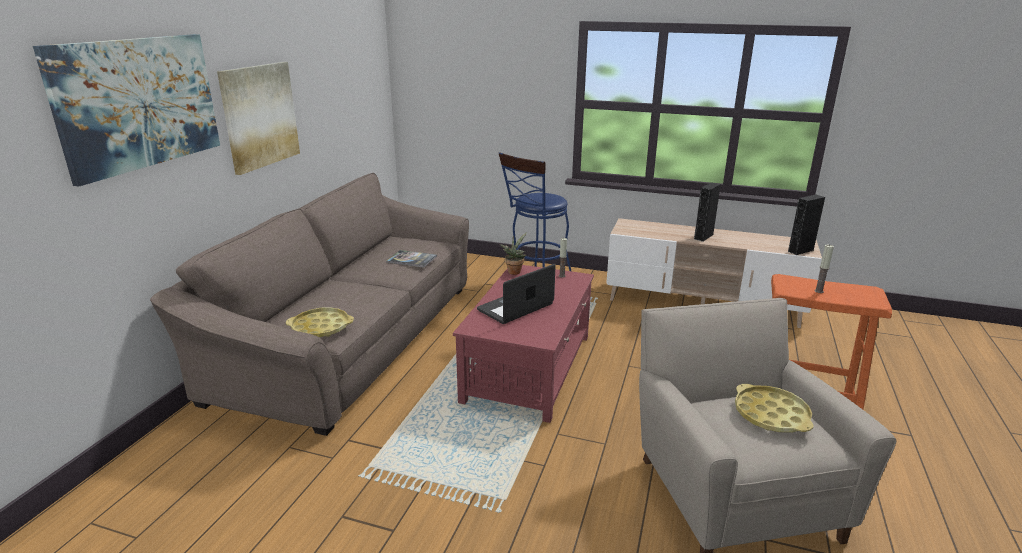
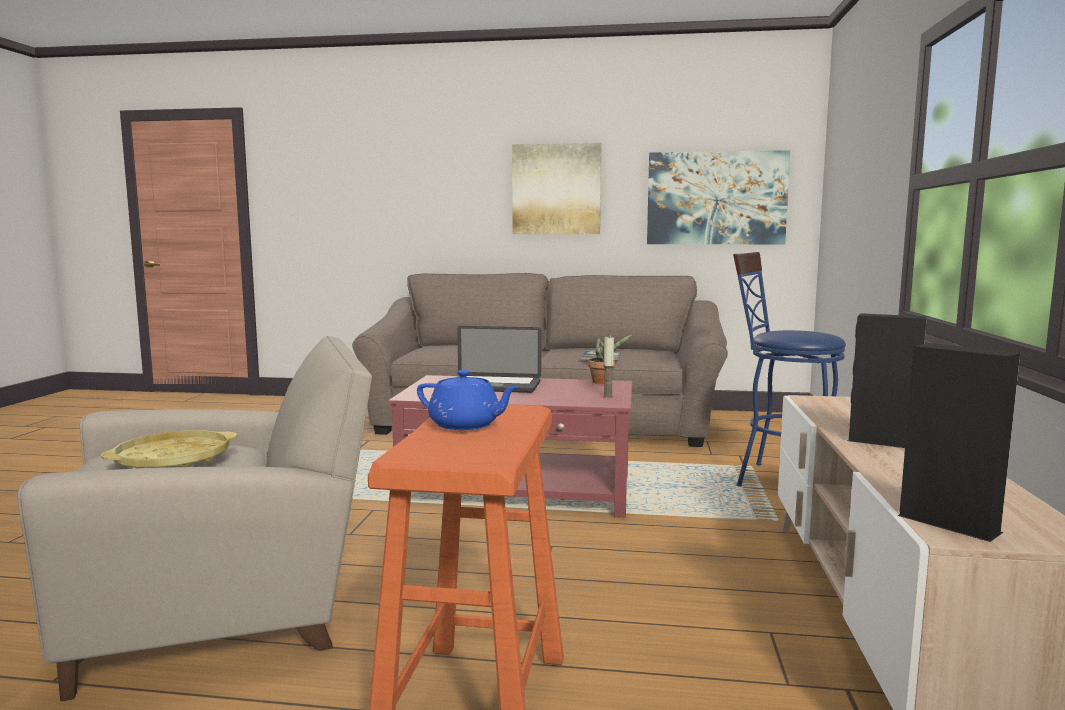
camera: 80 degrees right, 15 degrees down
picture [33,34,220,187] -> picture moved to [647,150,790,244]
yellow tray [286,307,354,337] -> none
laptop [477,264,556,324] -> laptop turned 150 degrees clockwise [457,326,541,393]
candle [814,245,834,293] -> blue teapot [417,370,519,430]

